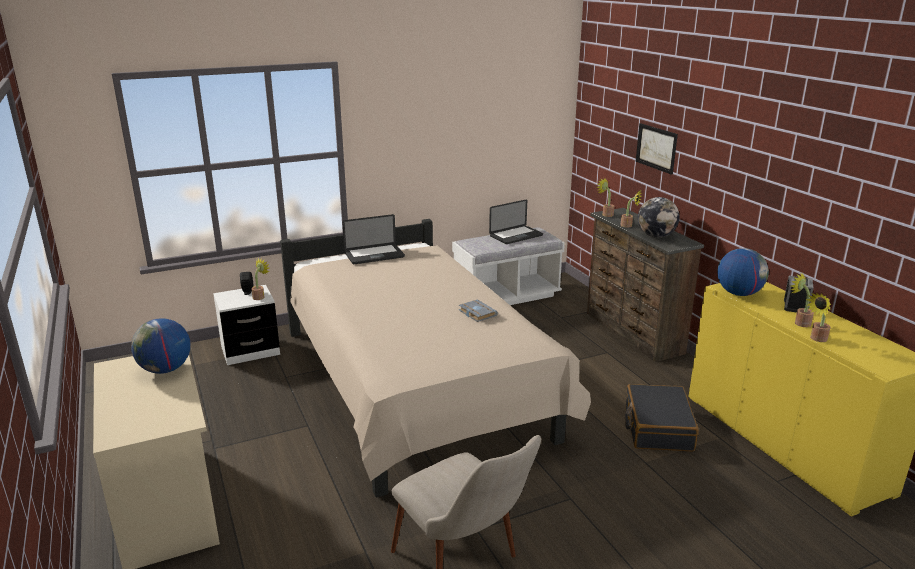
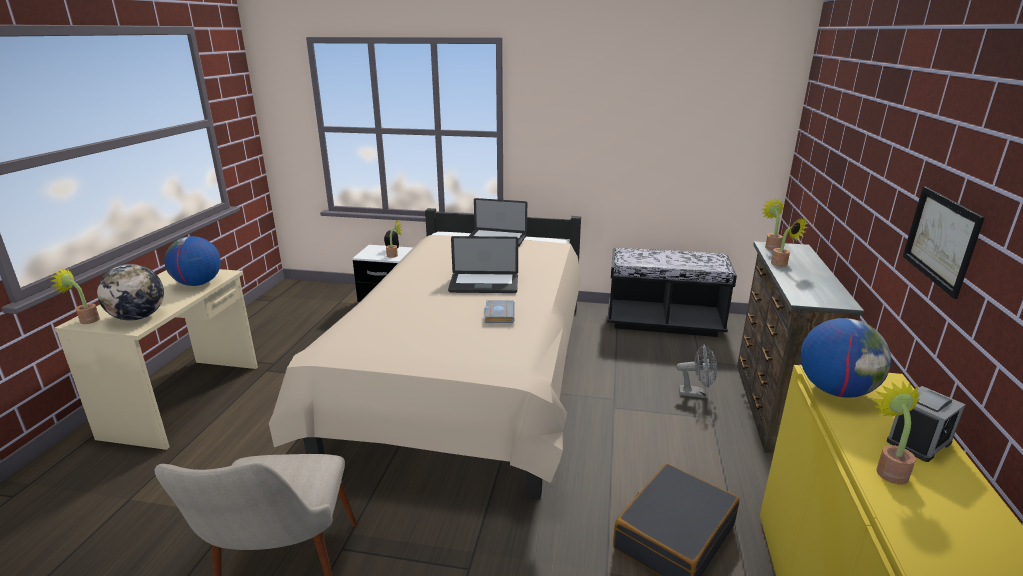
camera: 35 degrees right, 0 degrees up
white bench [452,227,565,305] -> black bench [607,248,737,337]
laptop [489,199,543,244] -> laptop moved to [448,236,518,293]
picture [636,123,678,175] -> picture moved to [903,186,985,299]
globe [638,197,680,238] -> globe moved to [97,264,164,321]
potted plant [806,293,831,342] -> potted plant moved to [51,268,100,324]
none -> grey fan [676,345,717,398]

